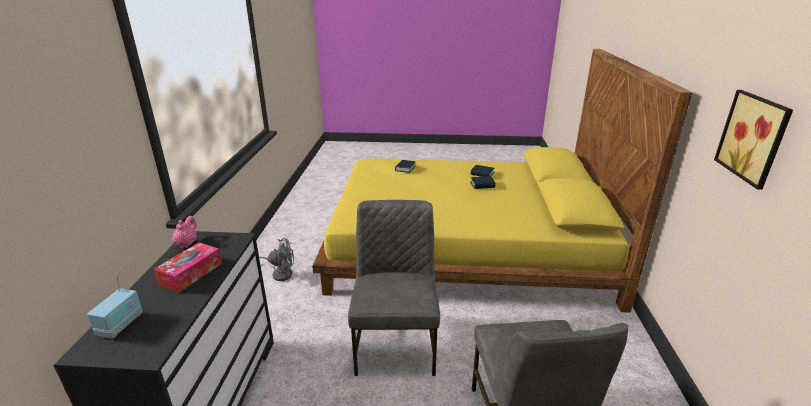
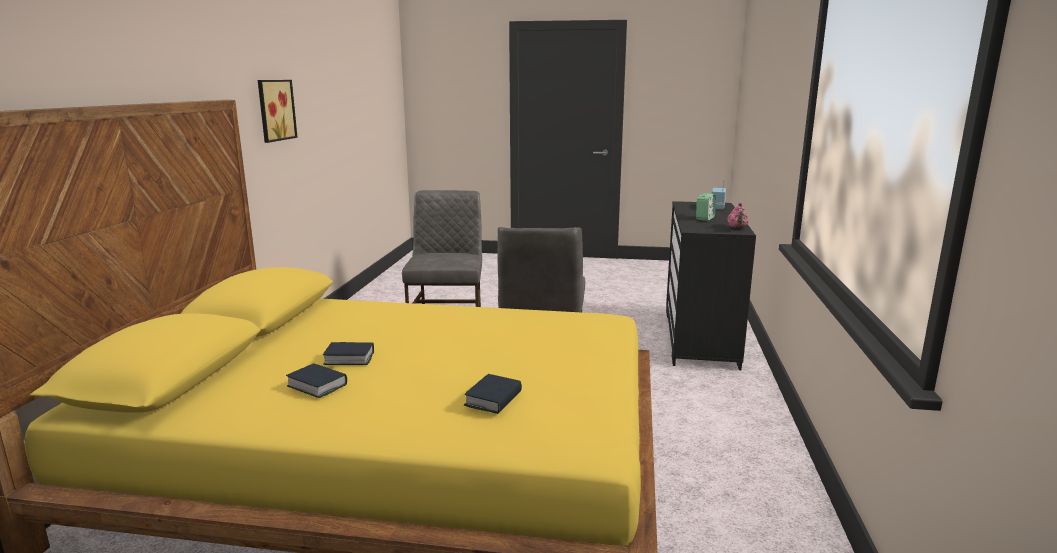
camera: 175 degrees left, 10 degrees down
tissue box [154,242,222,293] -> alarm clock [696,193,716,221]
grey fan [259,238,294,281] -> none

